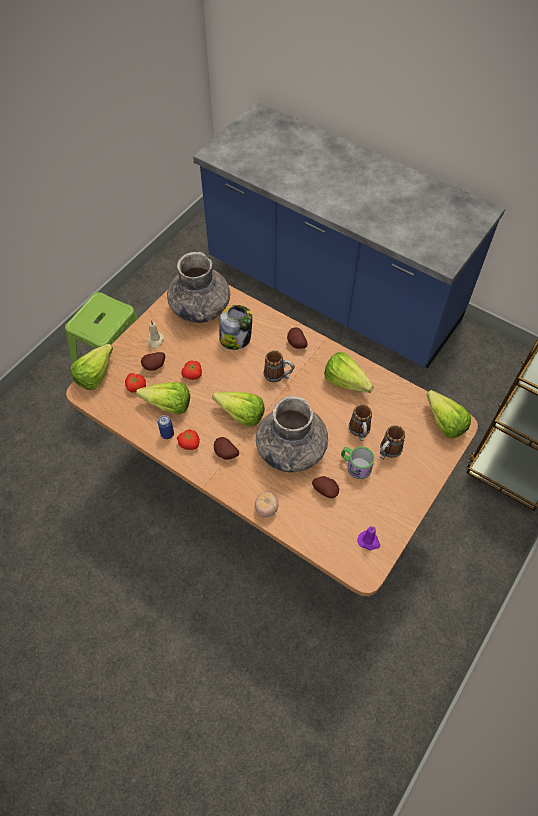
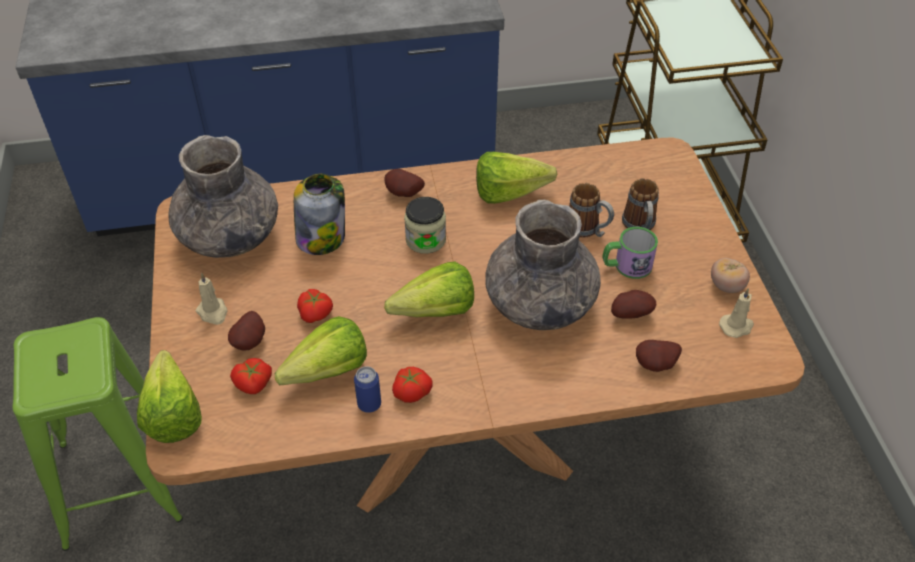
camera: 45 degrees left, 10 degrees down
potato [214,437,239,460] -> potato moved to [636,340,682,372]
tomato [255,492,279,517] -> tomato moved to [711,258,750,293]
mug [264,350,294,382] -> jar [404,197,446,254]
purple candle [357,526,380,550] -> beige candle [719,288,754,338]
lettuce [427,390,471,439] -> none

